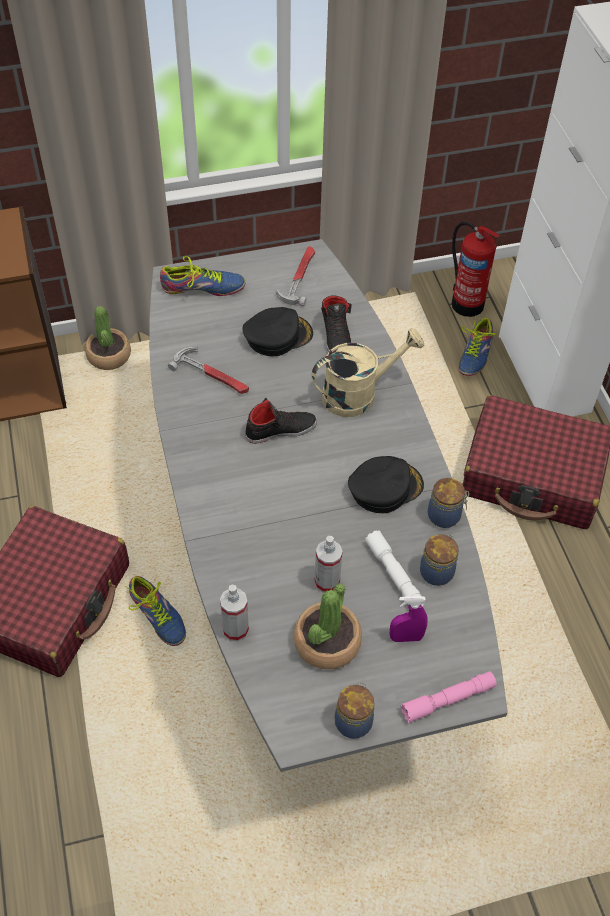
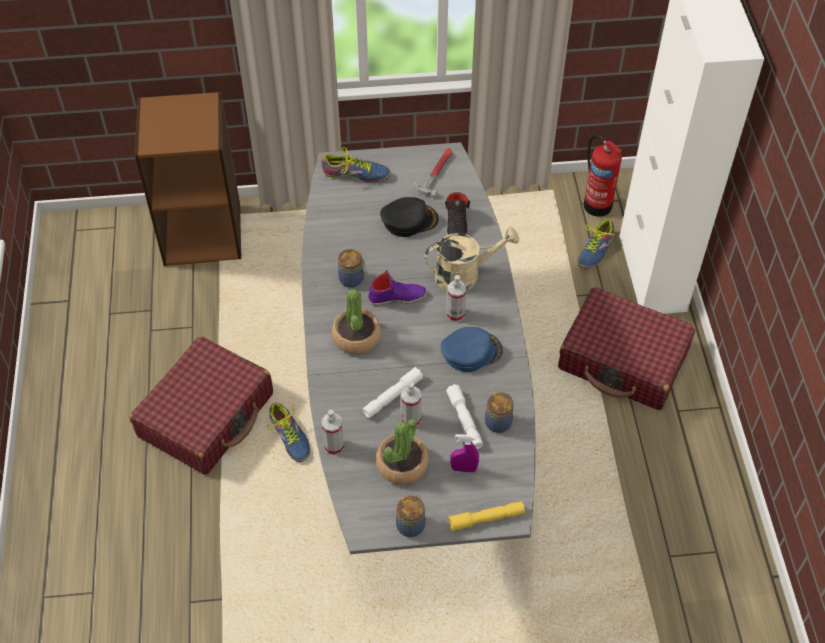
camera: 10 degrees right, 0 degrees up
potted plant [85,306,131,370] -> potted plant moved to [332,289,381,354]
hammer [168,347,249,394] -> none
black shoe [245,398,317,444] -> purple shoe [368,270,427,306]
black cap [348,456,424,513] -> blue cap [440,327,503,372]
pink flashlight [401,671,497,723] -> yellow flashlight [448,501,525,531]
jar [428,478,469,528] -> jar moved to [338,249,367,288]
none -> white flashlight [362,367,423,418]
none -> spray bottle [447,275,466,322]

